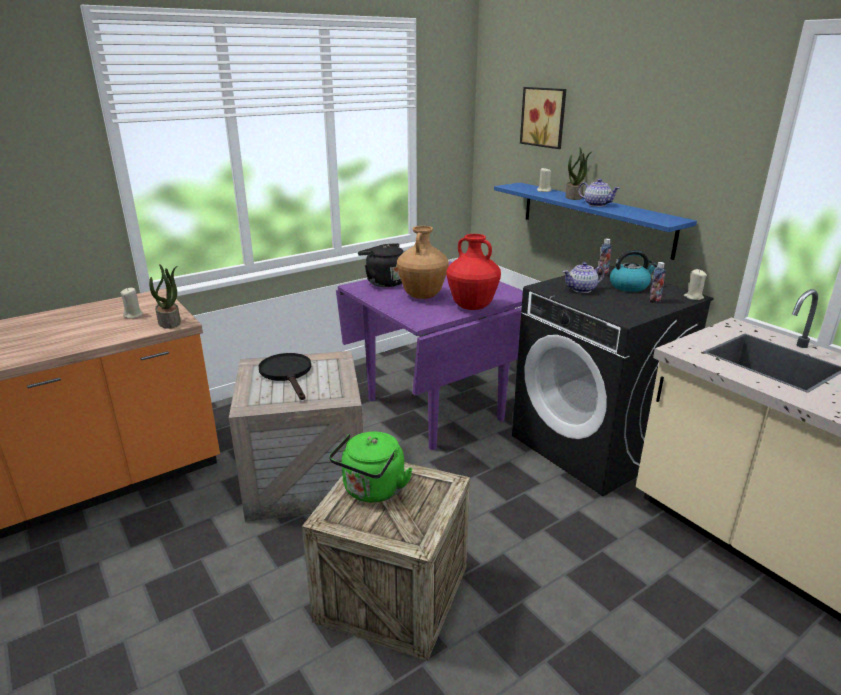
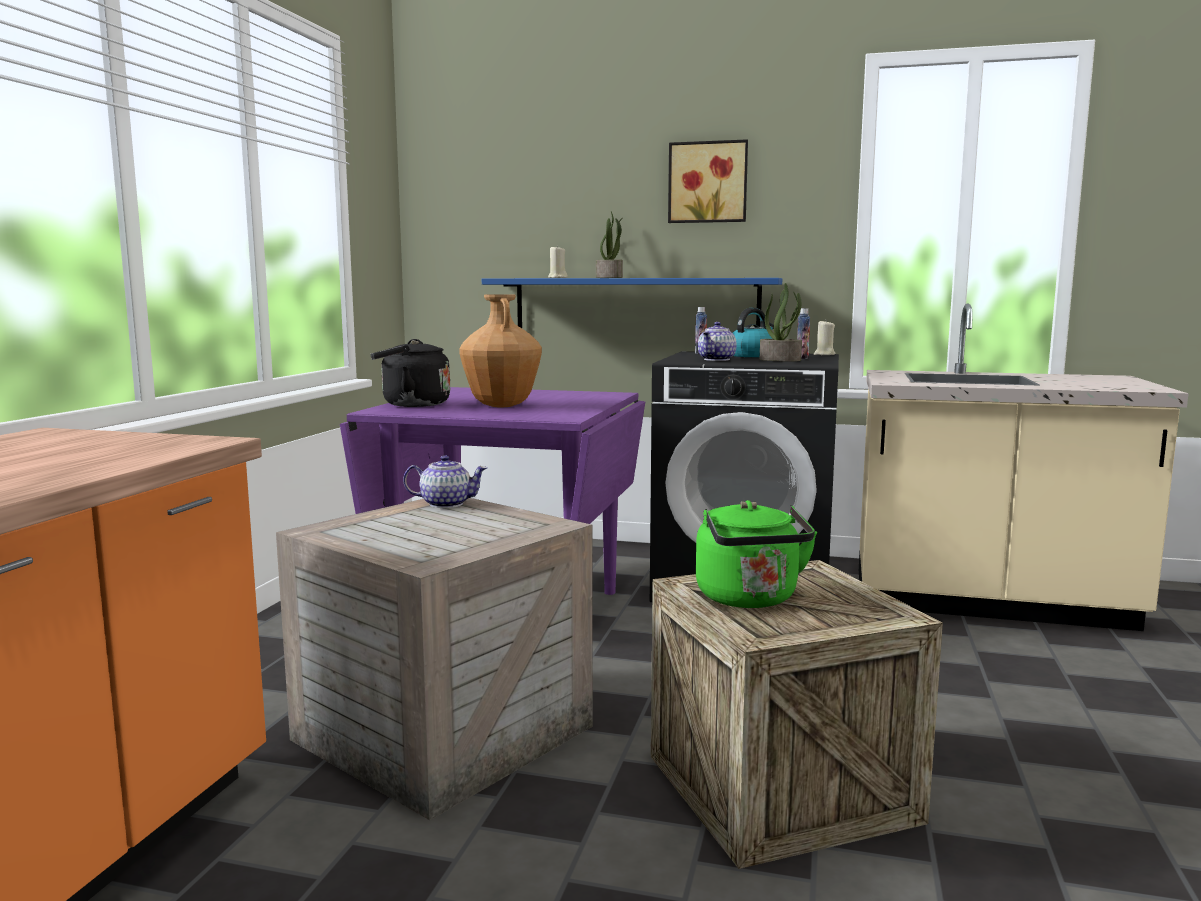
camera: 40 degrees left, 15 degrees down
beige candle [121,288,143,319] -> none
potted plant [149,264,181,329] -> potted plant moved to [760,283,802,361]
black frying pan [258,353,311,400] -> none
red vase [447,234,501,310] -> none
picture [520,87,566,149] -> picture moved to [668,139,748,223]
teapot [578,179,620,207] -> teapot moved to [403,455,487,508]

